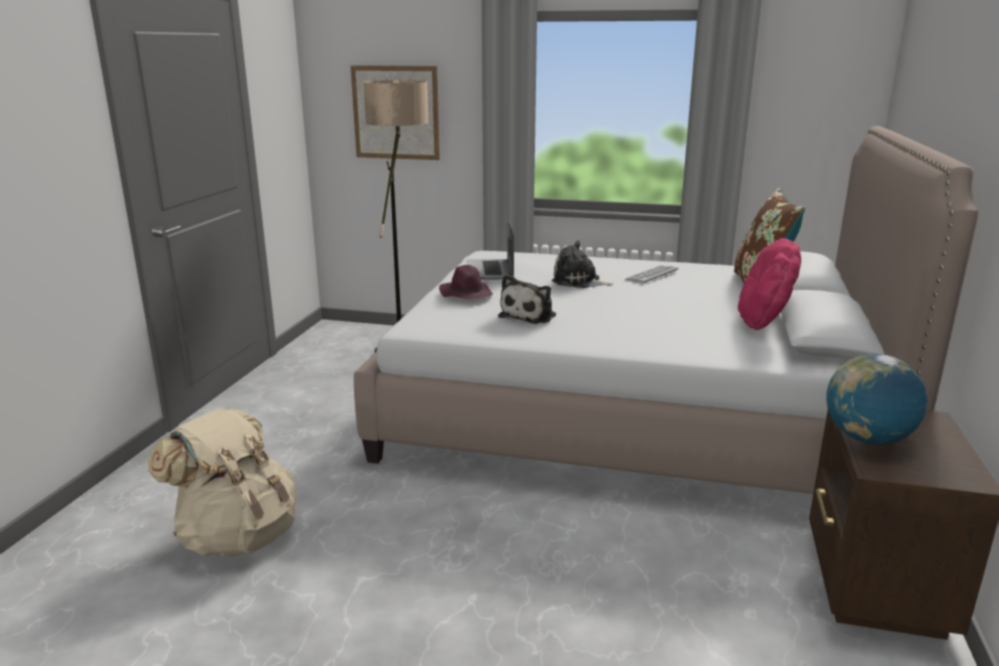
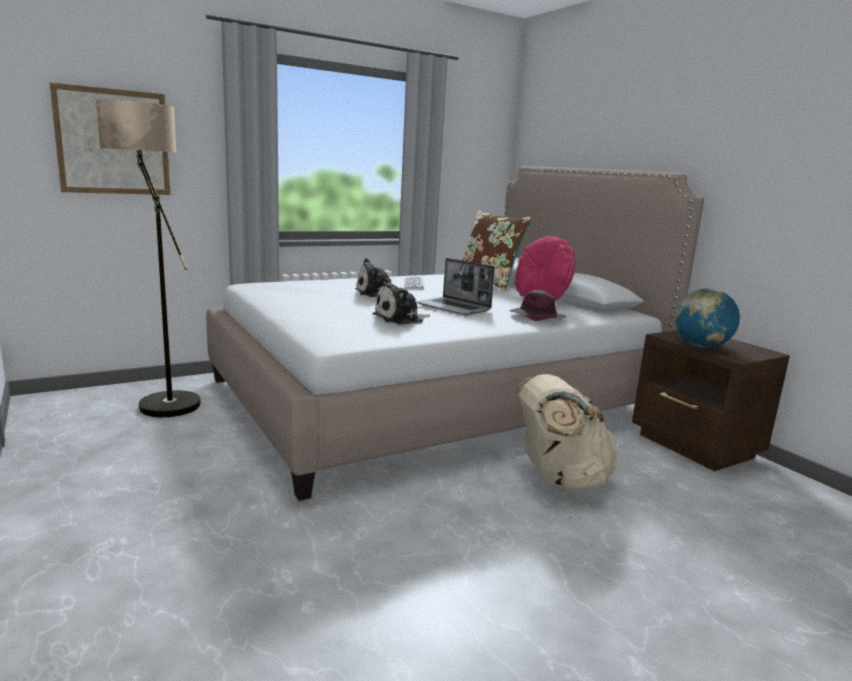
camera: 45 degrees left, 5 degrees down
beige backpack [148,408,296,557] -> beige backpack moved to [515,374,620,490]
purple hat [439,265,493,298] -> purple hat moved to [510,290,566,321]
laptop [466,221,514,280] -> laptop moved to [416,258,495,316]
plush toy [498,274,556,324] -> plush toy turned 75 degrees clockwise [372,277,430,324]

